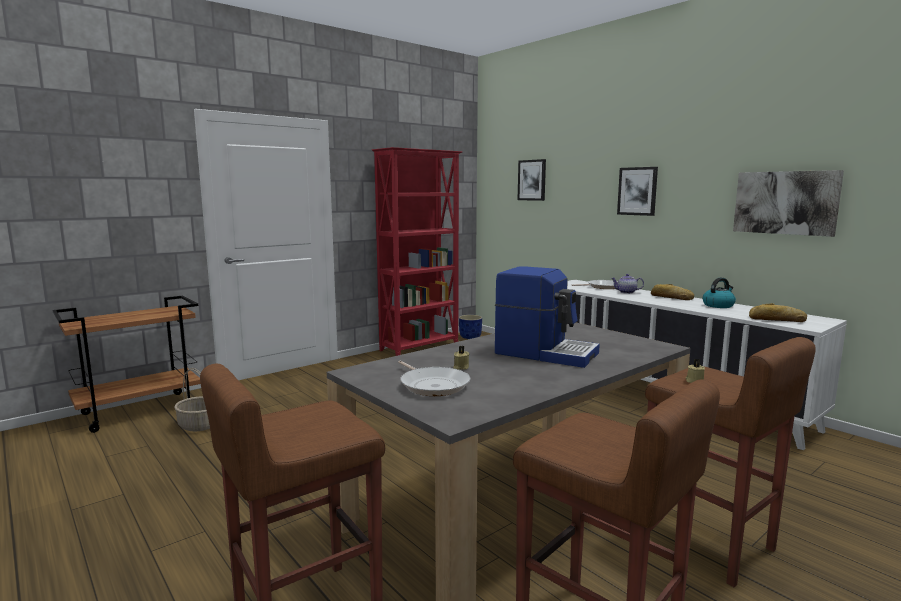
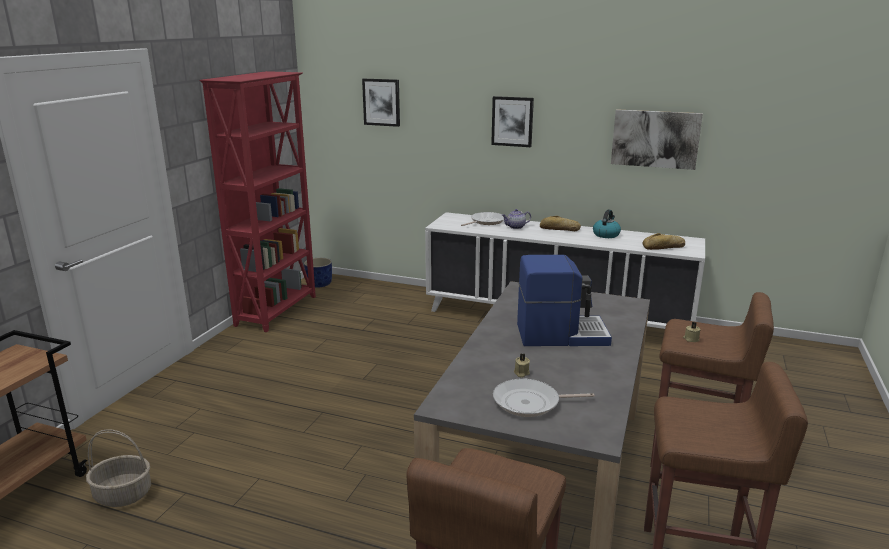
camera: 30 degrees left, 10 degrees up
frying pan [398,361,470,396] -> frying pan turned 150 degrees clockwise [493,379,595,417]

